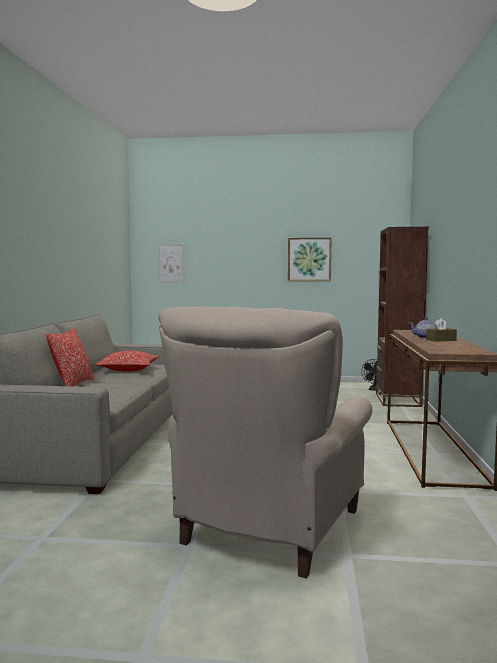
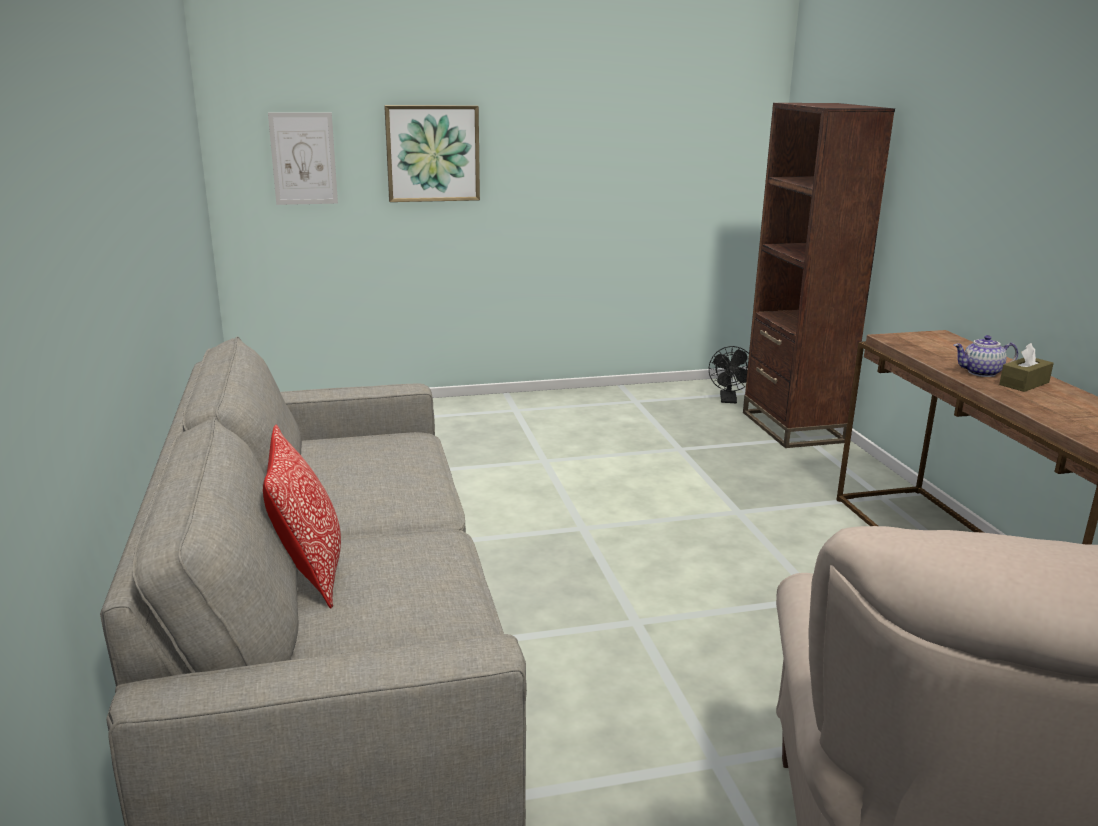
camera: 20 degrees left, 15 degrees up
pillow [95,351,159,371] -> none
picture [288,237,332,281] -> picture moved to [384,105,480,202]

